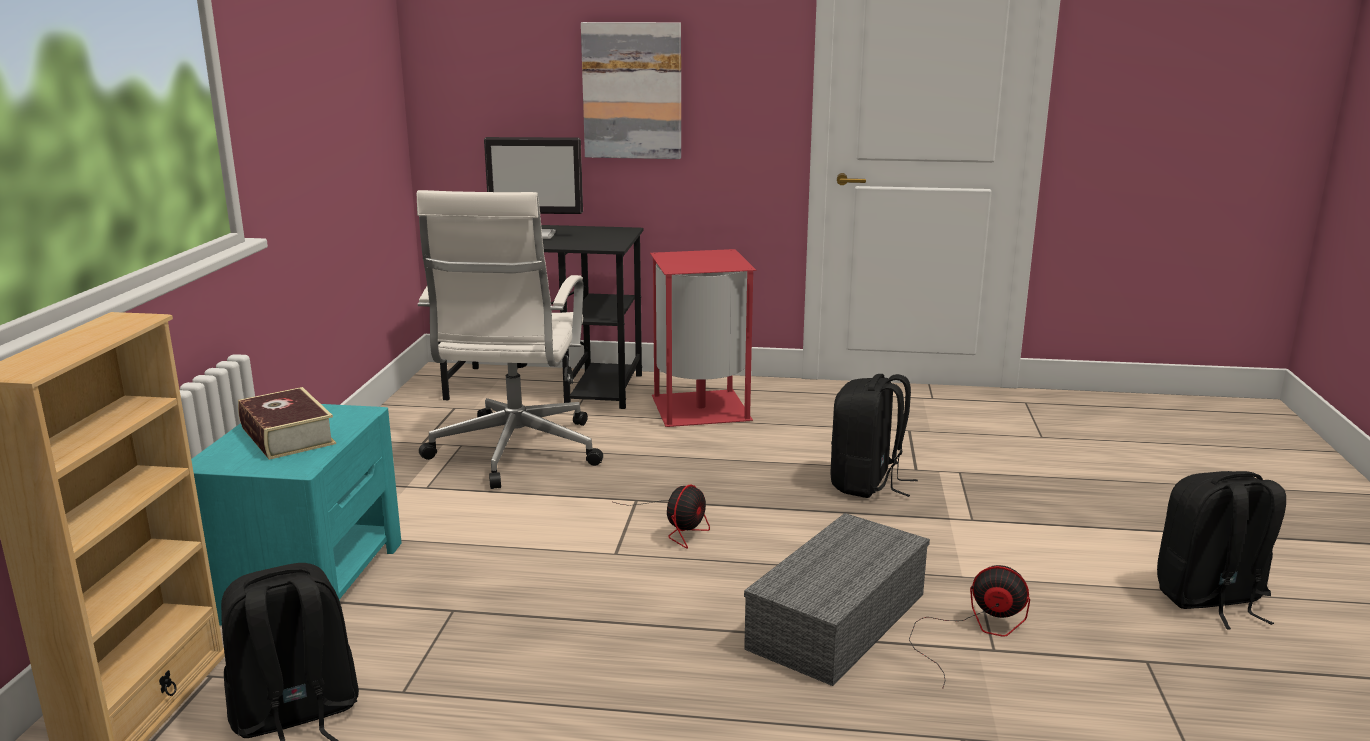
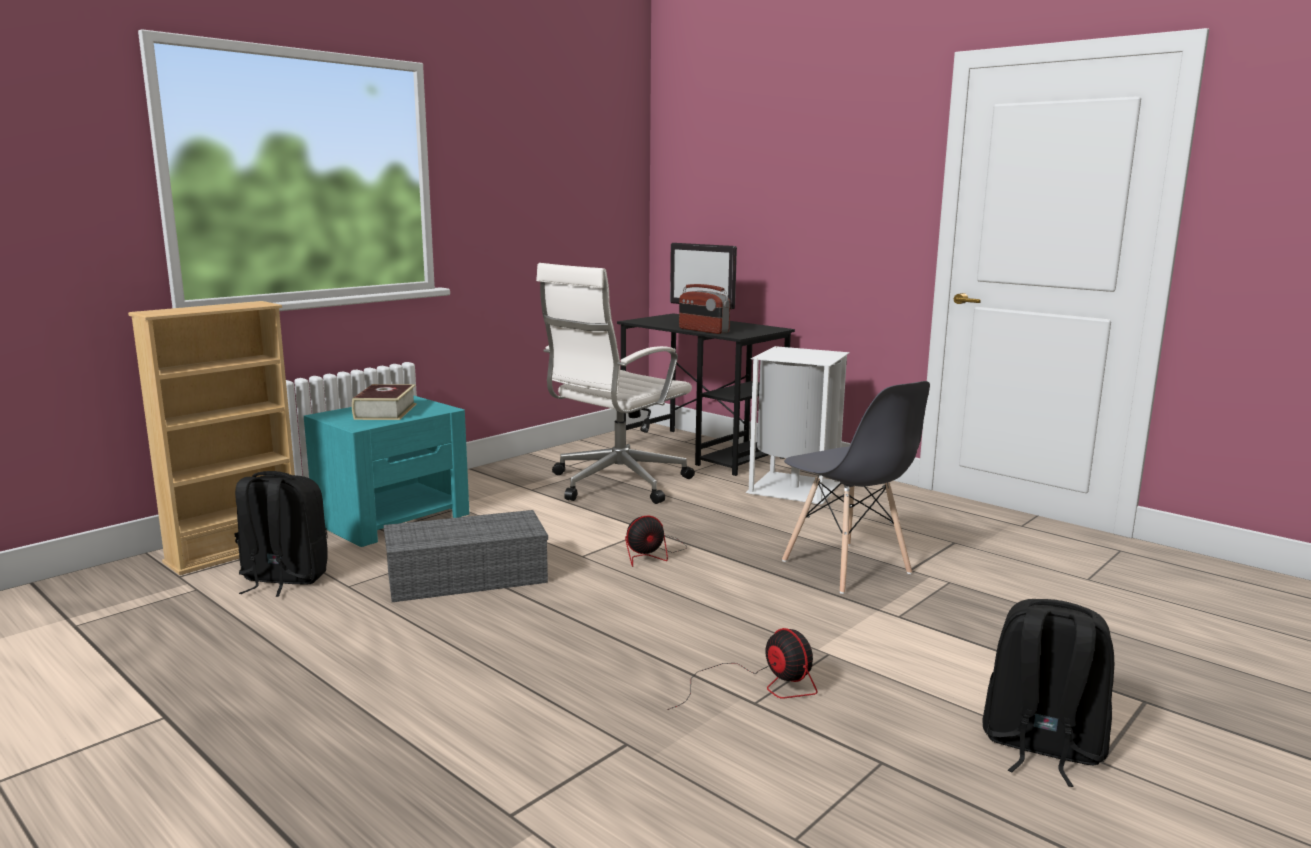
camera: 35 degrees right, 5 degrees down
picture [581,22,681,159] -> none
red trash can [650,249,756,427] -> white trash can [746,346,850,504]
grey storage box [744,513,930,686] -> grey storage box moved to [384,510,548,602]
black backpack [830,374,918,498] -> grey chair [782,381,930,594]
none -> radio [679,284,730,334]

